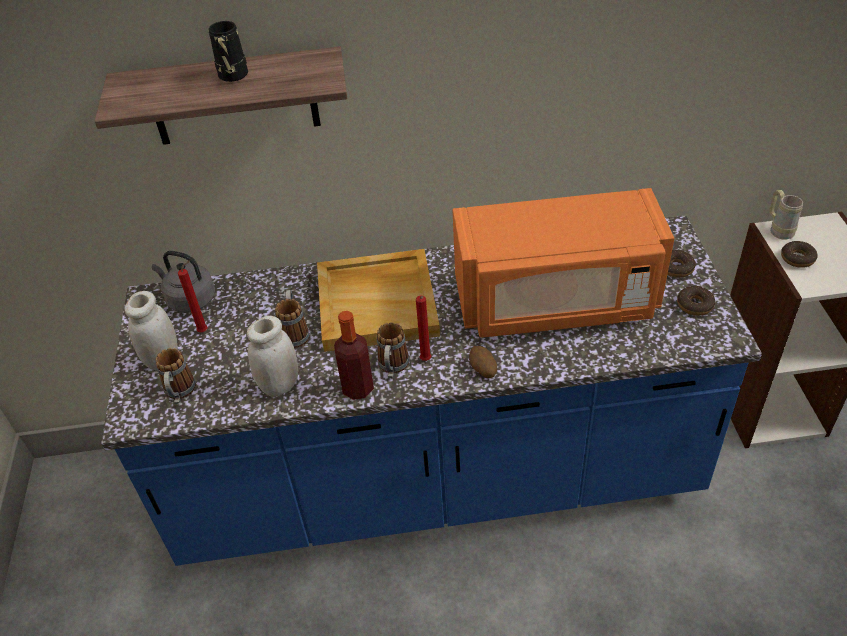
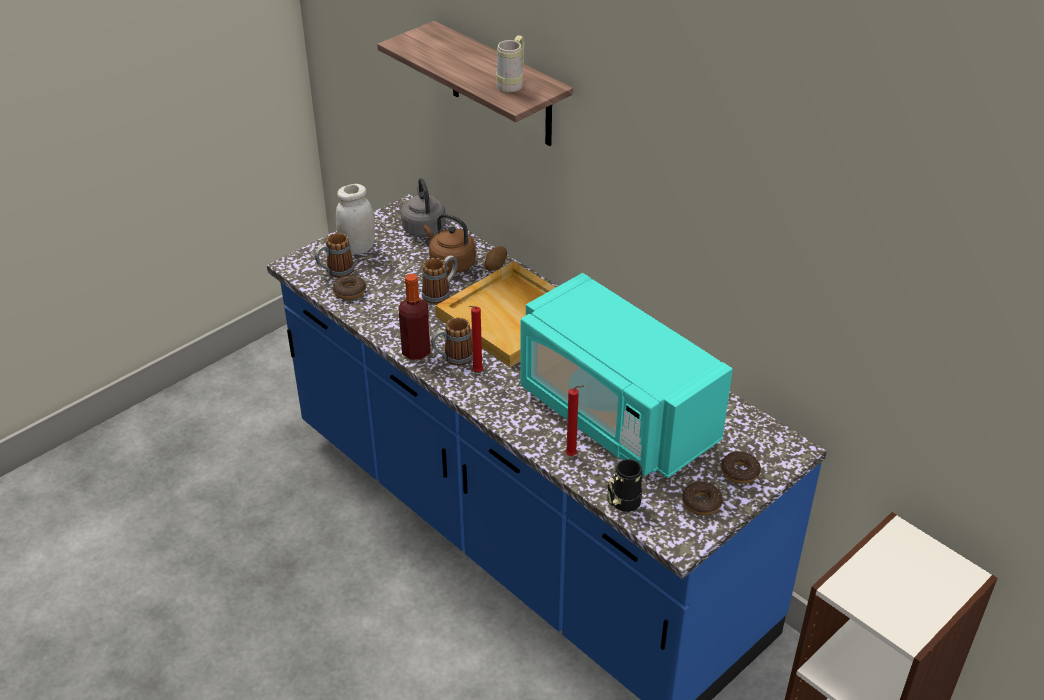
camera: 50 degrees right, 5 degrees down
red candle [178,261,208,332] -> red candle moved to [565,385,584,456]
black mug [209,21,248,82] -> black mug moved to [607,459,642,512]
white jar [247,316,298,397] -> none
orange microwave [452,188,674,338] -> turquoise microwave [520,273,733,478]
potato [469,346,497,378] -> potato moved to [484,246,507,271]
beige mug [770,190,803,240] -> beige mug moved to [496,35,524,92]
donut [781,241,818,268] -> donut moved to [333,275,366,300]
none -> brown kettle [424,213,476,273]

